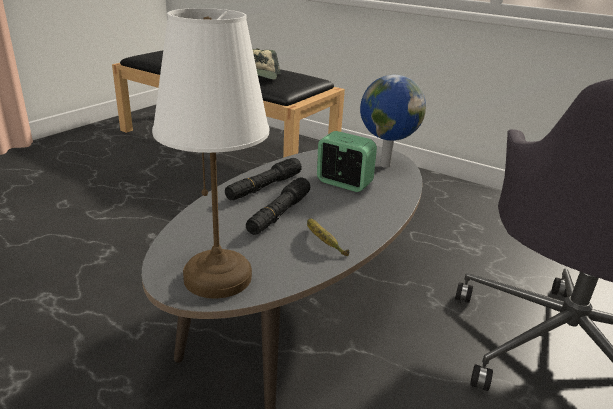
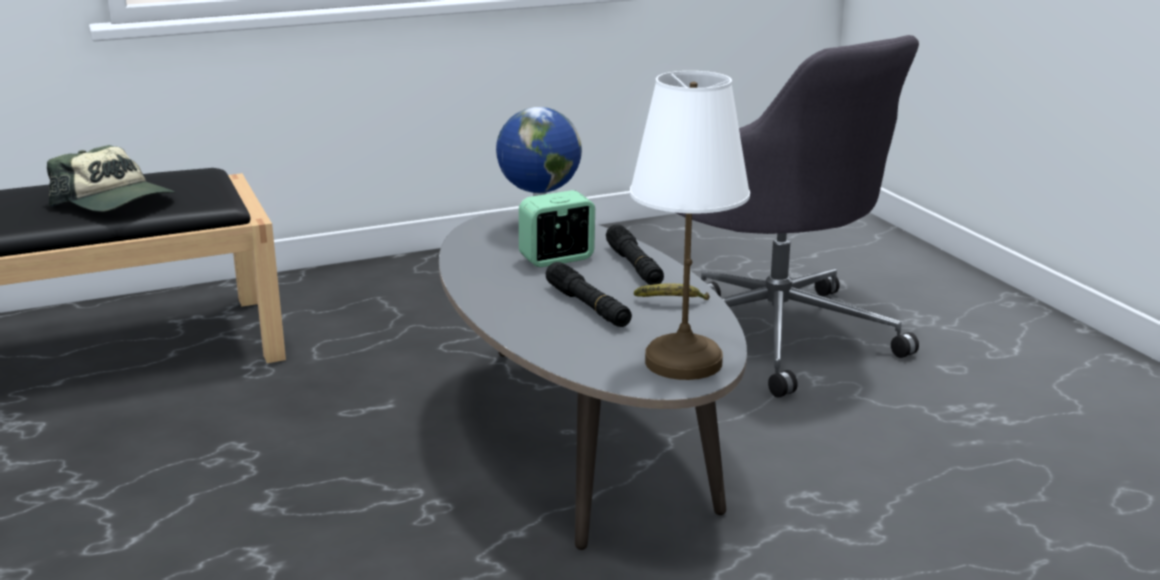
camera: 55 degrees left, 5 degrees down
black flashlight [225,158,302,200] -> black flashlight moved to [606,224,664,285]

